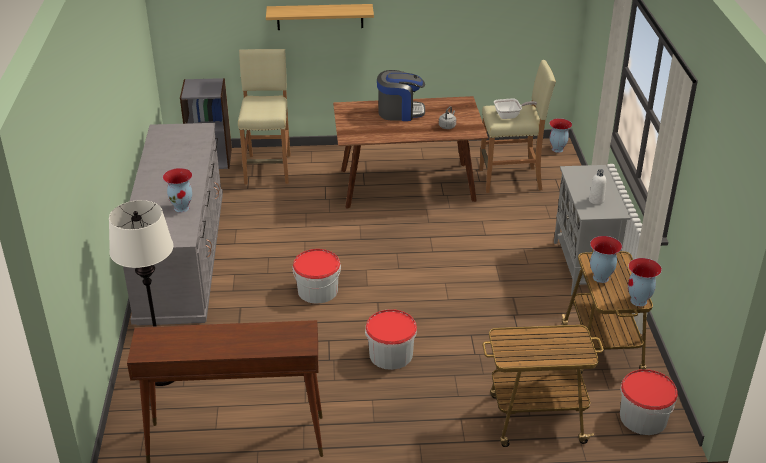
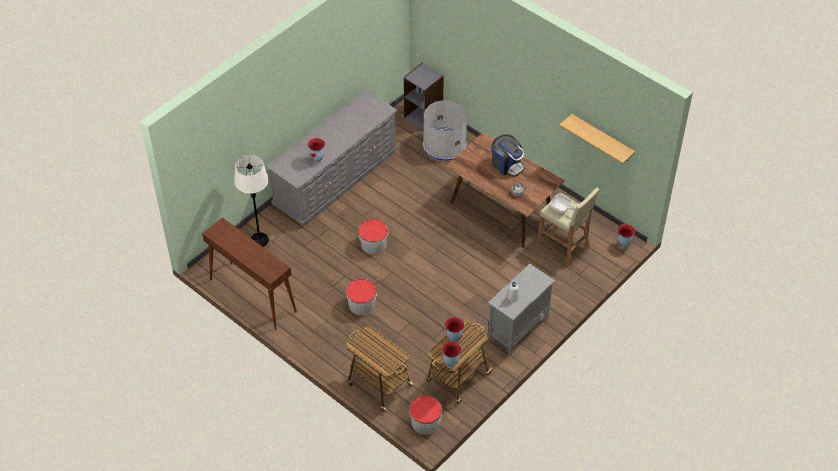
camera: 45 degrees right, 15 degrees up
beige stool [238,49,291,184] -> grey trash can [423,100,467,161]
shelf [266,4,374,30] -> shelf moved to [559,114,635,164]

